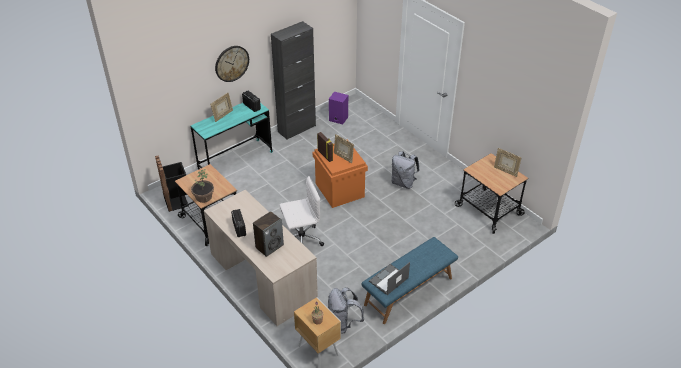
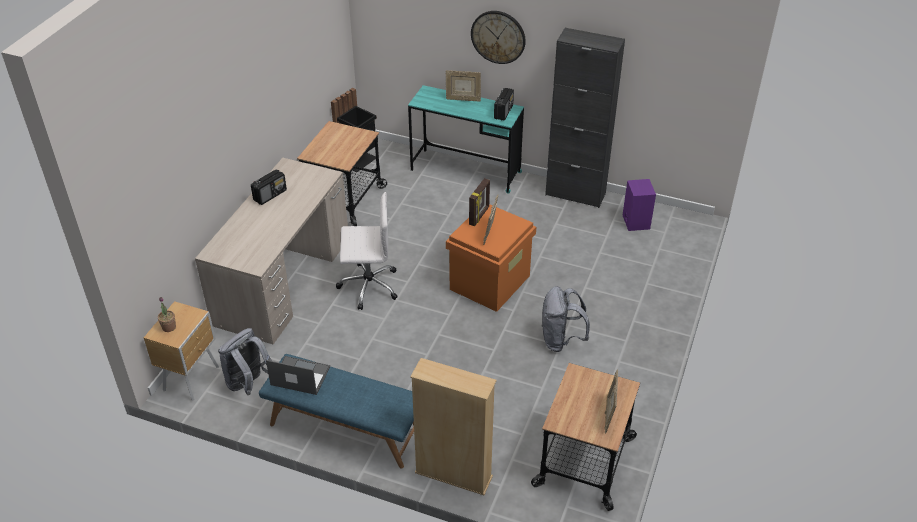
camera: 60 degrees right, 0 degrees up
potted plant [191,169,214,203] -> none
speaker [253,211,284,257] -> none
white office chair [279,176,324,246] -> white office chair turned 45 degrees counterclockwise [336,192,398,310]
none -> beige bookcase [410,358,497,495]

